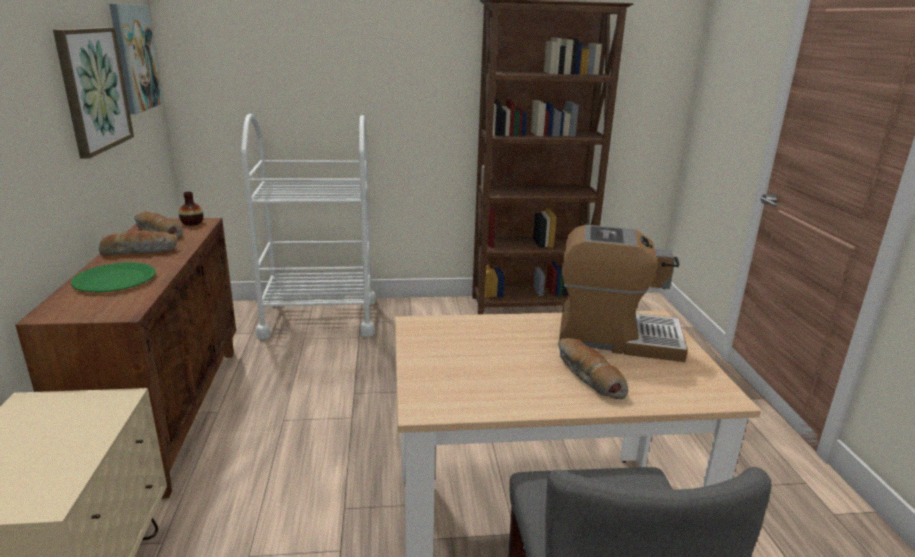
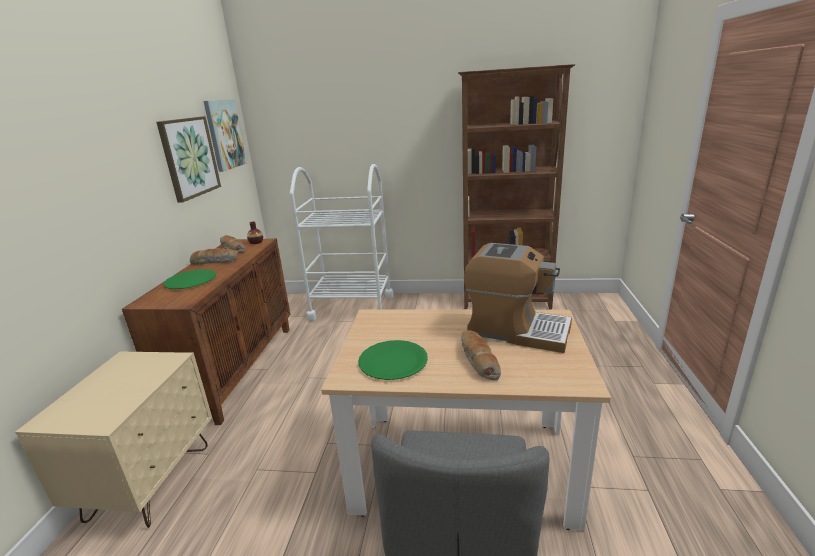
camera: 15 degrees right, 0 degrees up
none -> green plate [358,340,428,380]

